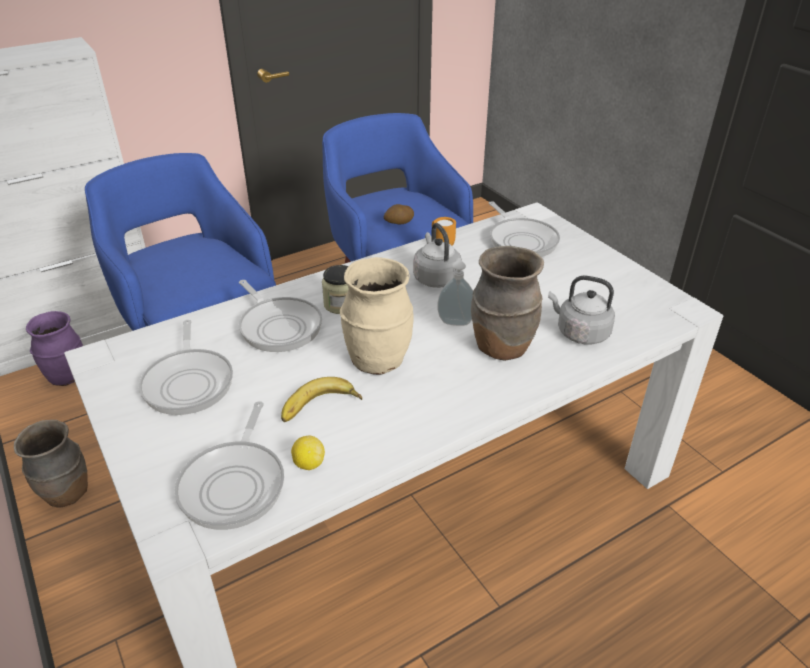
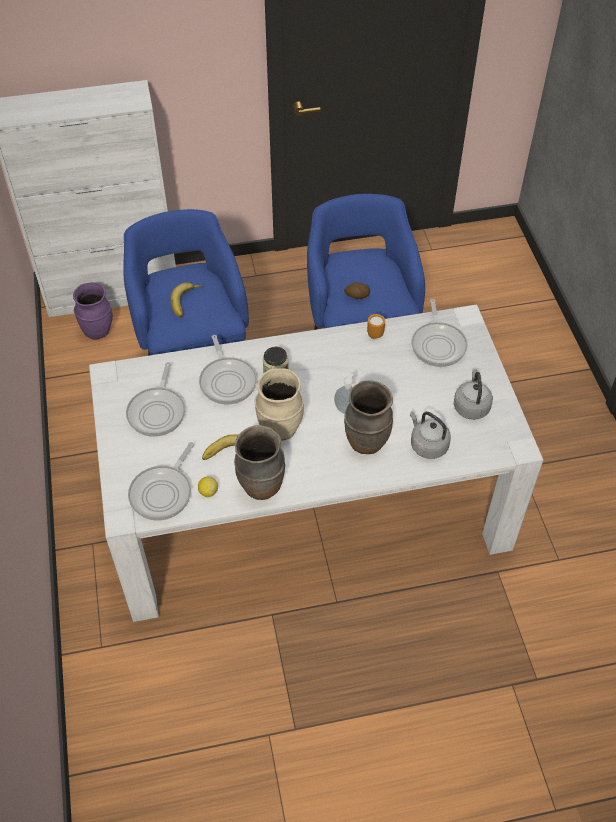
camera: 20 degrees right, 15 degrees up
brown vase [14,420,88,508] -> brown vase moved to [234,425,285,500]
grey kettle [413,223,461,288] -> grey kettle moved to [454,369,493,420]
none -> banana [170,282,203,317]

